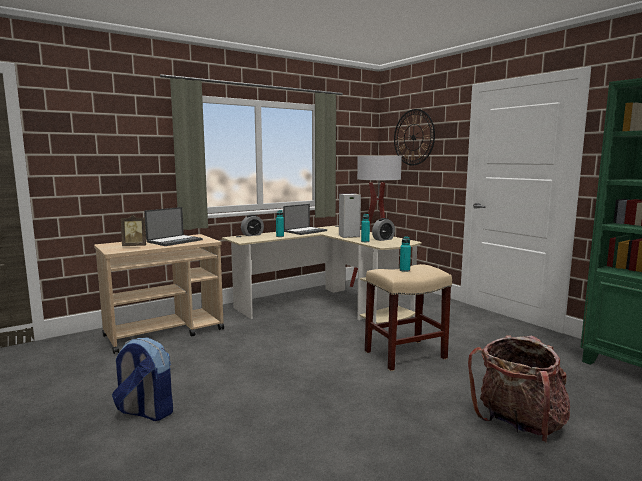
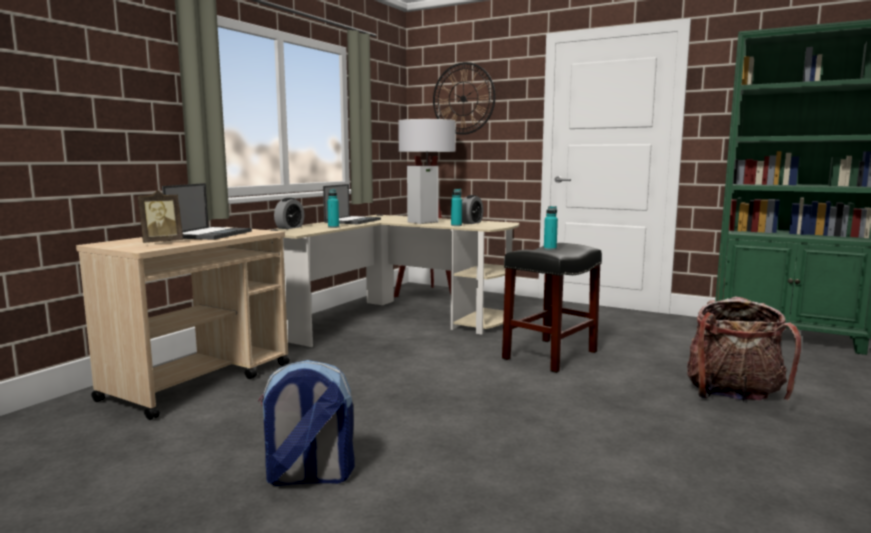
camera: 25 degrees left, 0 degrees up
beige stool [365,264,452,371] -> black stool [502,243,602,373]

